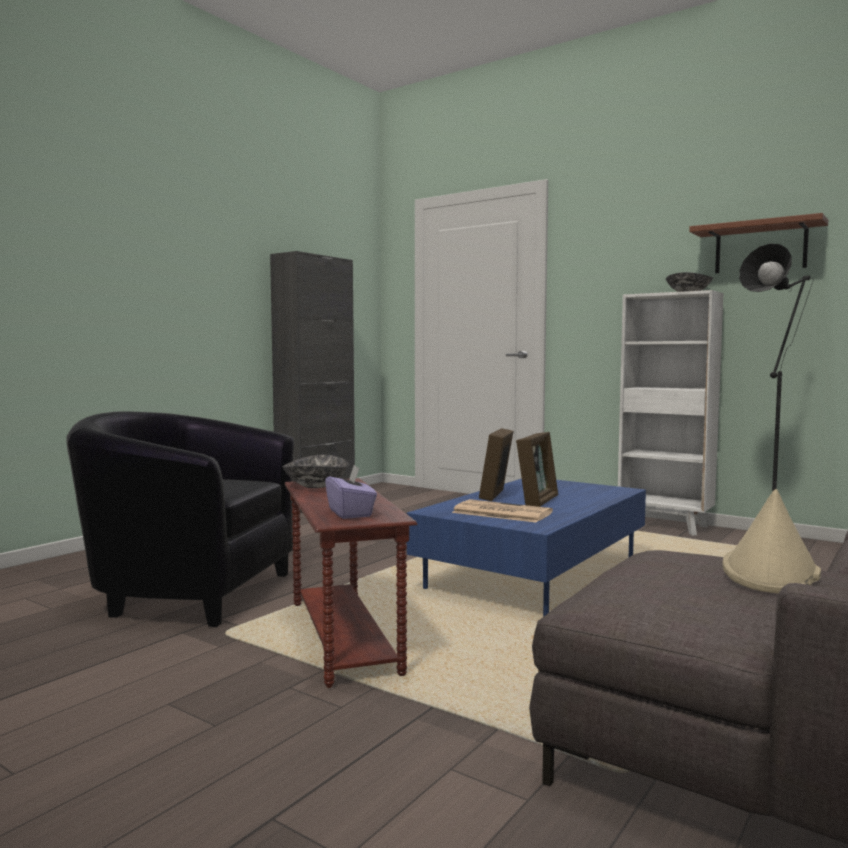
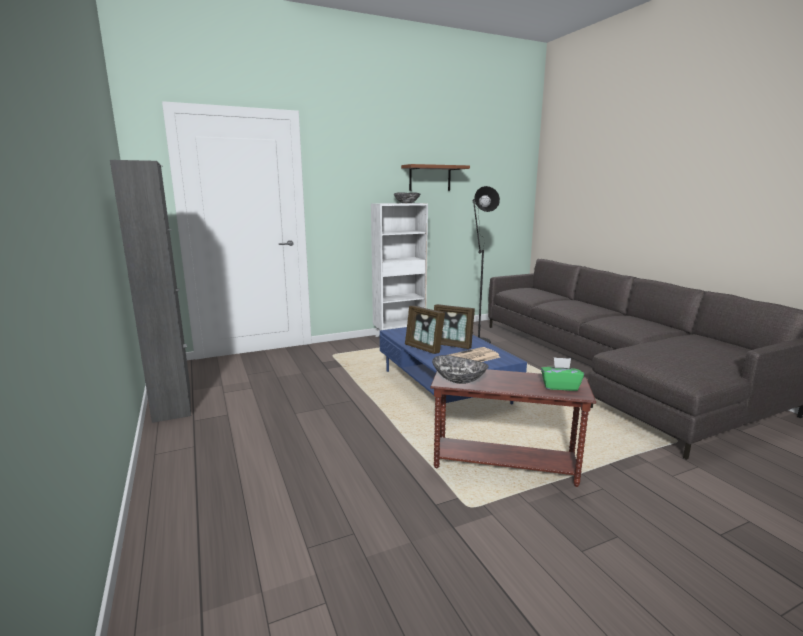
camera: 60 degrees left, 10 degrees up
black armchair [66,411,294,627] -> none
purple tissue box [325,465,377,519] -> green tissue box [541,357,584,391]
picture frame [516,432,558,507] -> picture frame turned 150 degrees clockwise [434,304,475,349]
beige hat [723,489,821,594] -> none

